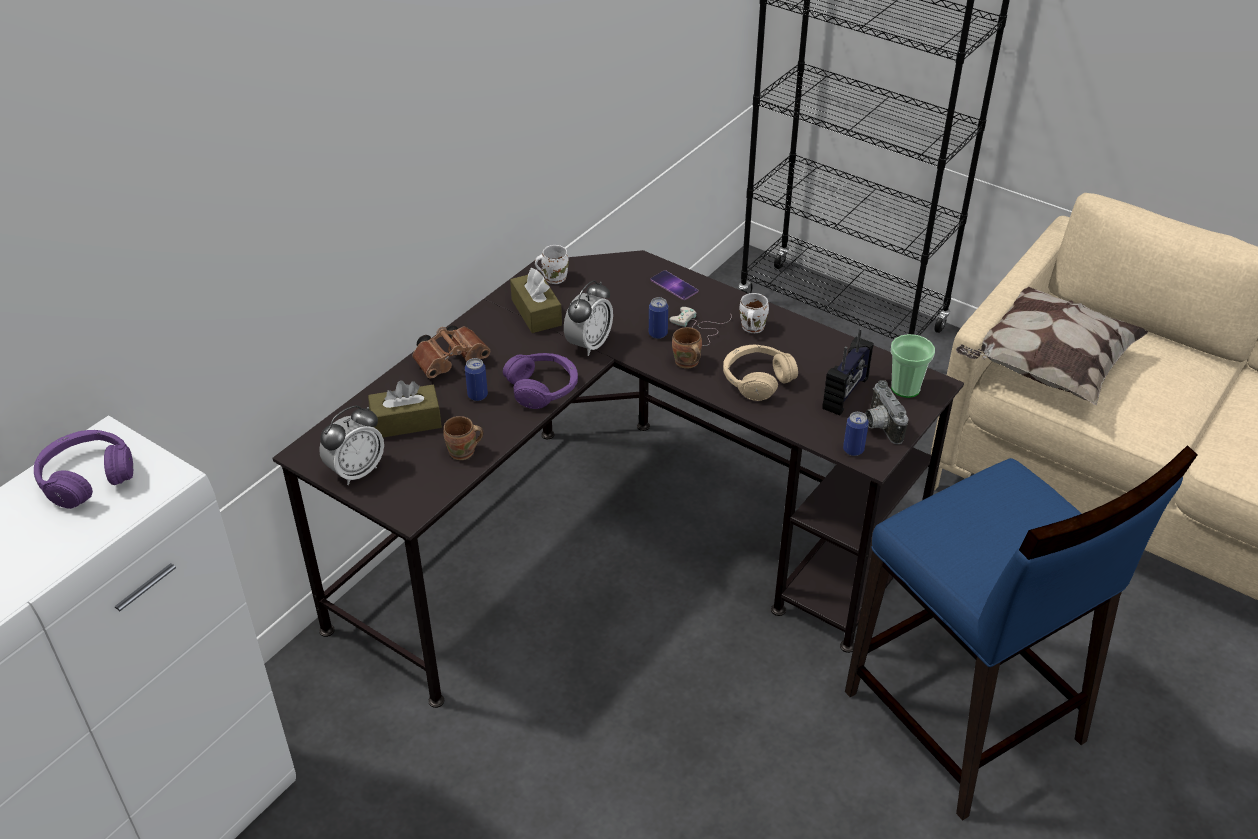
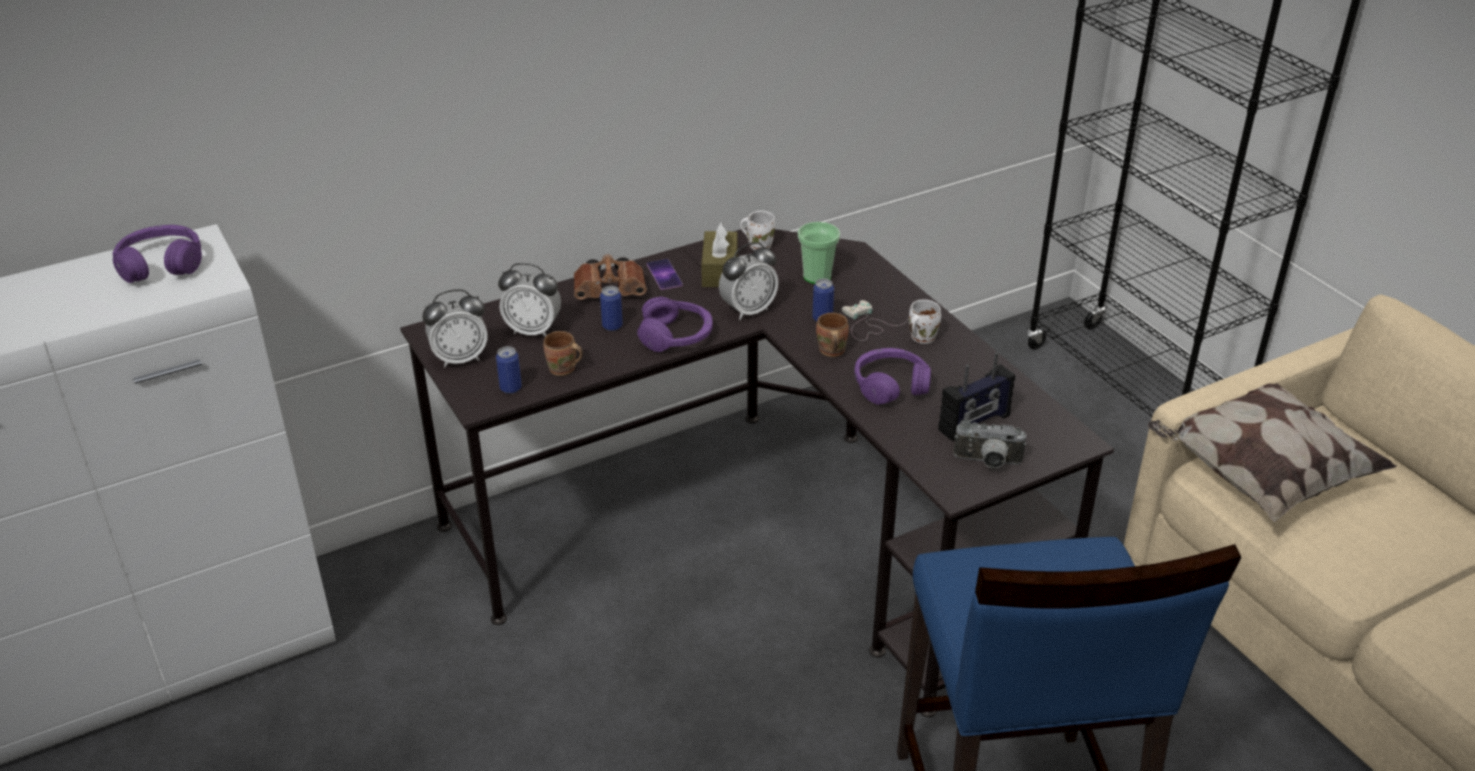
camera: 25 degrees right, 5 degrees down
brown tissue box [368,380,442,438] -> alarm clock [498,263,561,337]
phone [650,270,699,300] -> phone moved to [647,259,683,290]
beige headphones [723,345,798,401] -> purple headphones [855,348,931,405]
can [843,412,869,456] -> can moved to [496,346,522,394]
camera [865,380,908,444] -> camera turned 90 degrees counterclockwise [953,420,1027,468]
cup [891,334,935,398] -> cup moved to [798,222,840,284]

